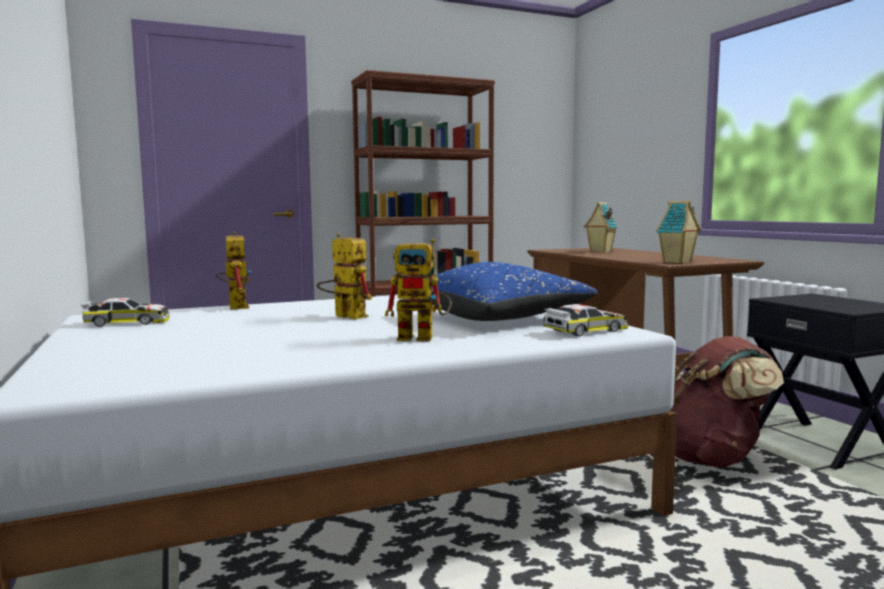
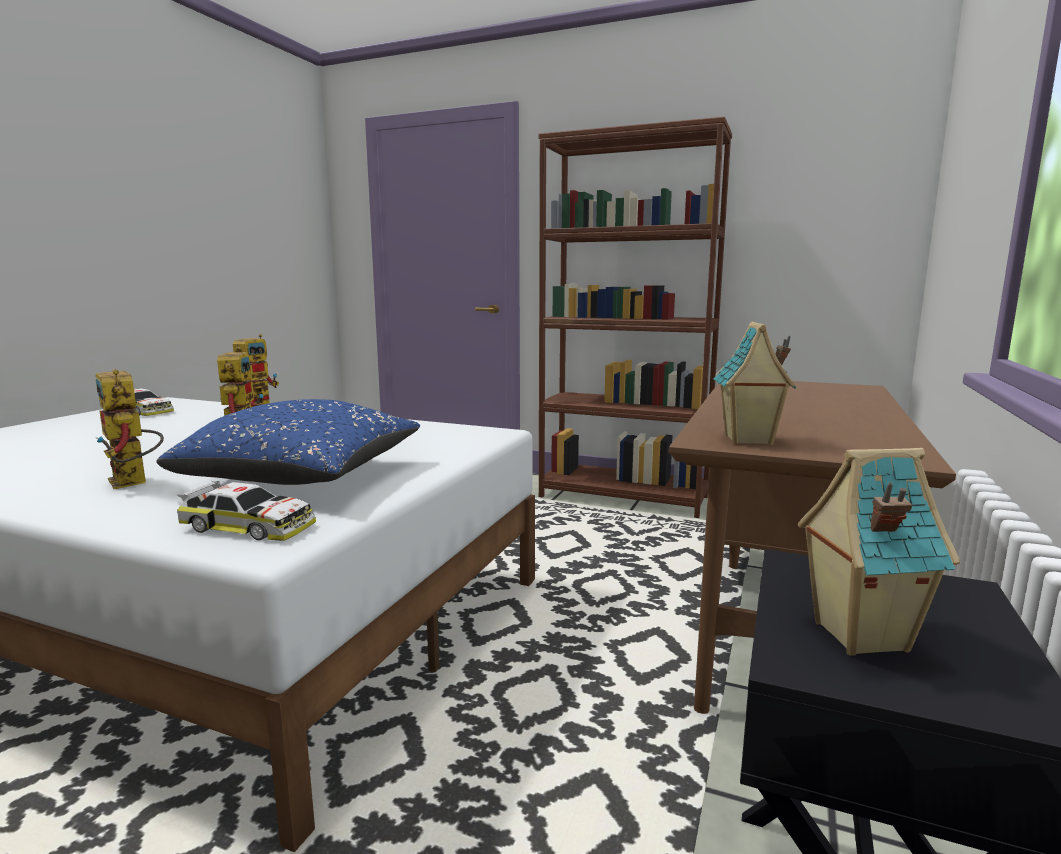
camera: 45 degrees right, 5 degrees up
toy house [584,202,619,252] -> toy house moved to [798,448,960,655]
brown backpack [670,336,784,468] -> none

